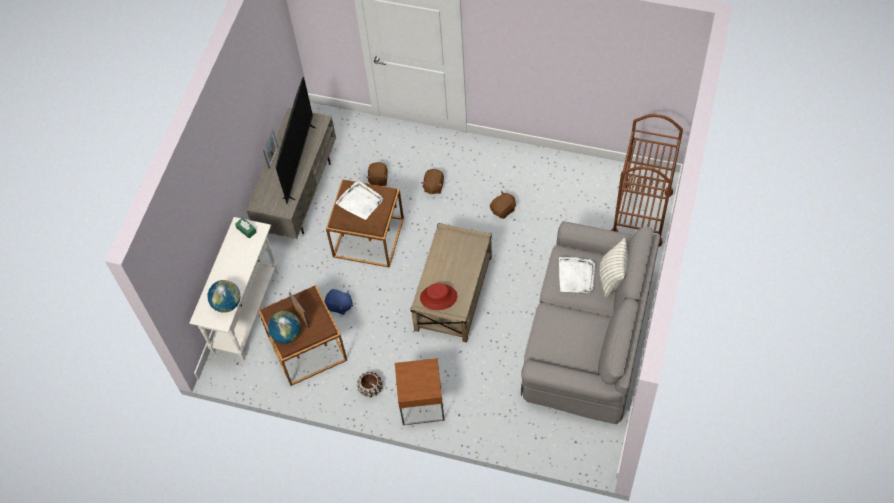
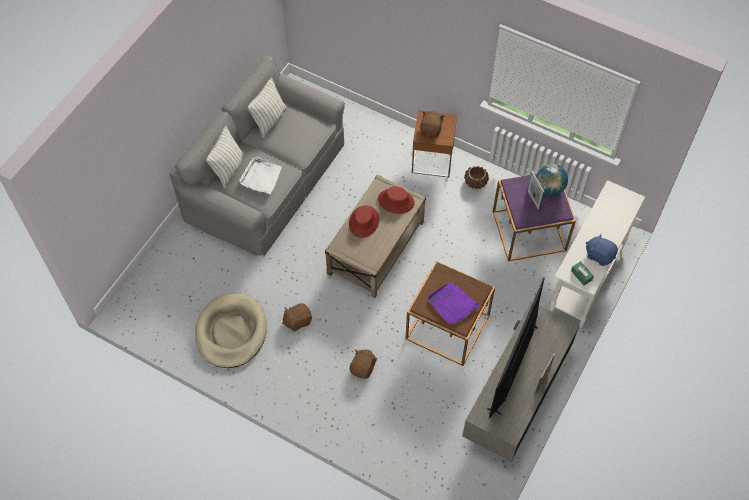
camera: 170 degrees left, 0 degrees up
globe [207,280,241,313] -> none
brown side table [258,285,347,386] -> purple side table [493,174,576,261]
blue plush toy [324,289,353,315] -> blue plush toy moved to [586,234,618,266]
white tray [336,181,384,220] -> purple tray [428,282,480,324]
brown plush toy [366,162,388,186] -> brown plush toy moved to [420,111,445,137]
brown cart [611,114,683,247] -> none
none -> beige dog bed [195,293,267,368]
none -> pillow [247,78,287,138]
none -> red hat [349,205,379,238]

